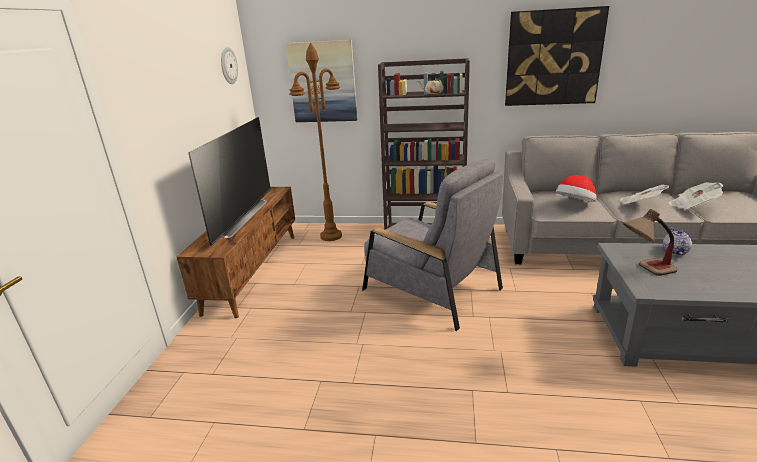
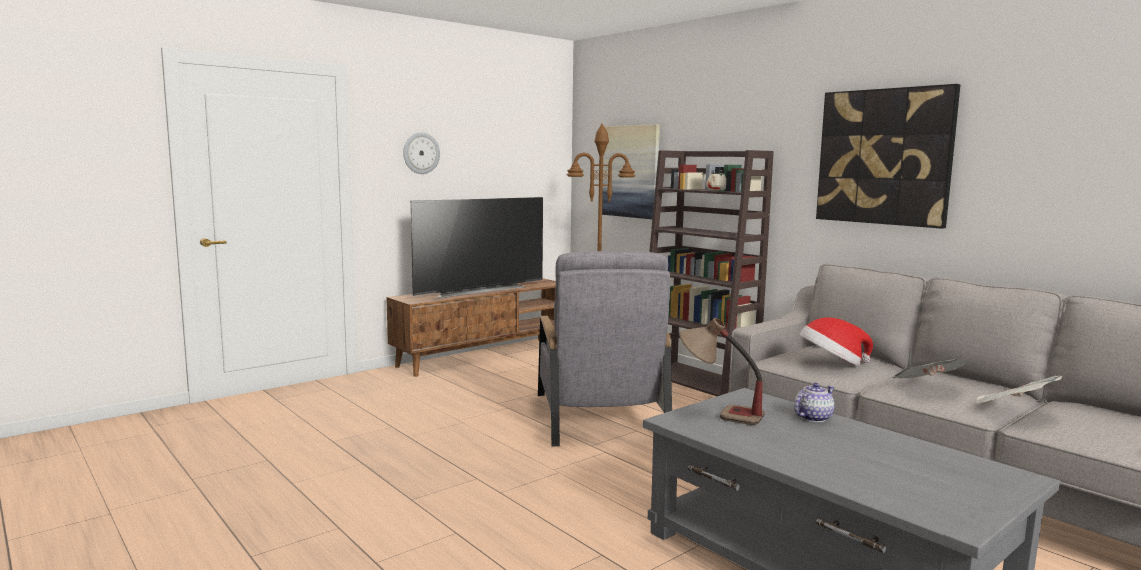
camera: 40 degrees right, 15 degrees down
wall clock [221,47,238,84] -> wall clock moved to [403,132,440,174]

